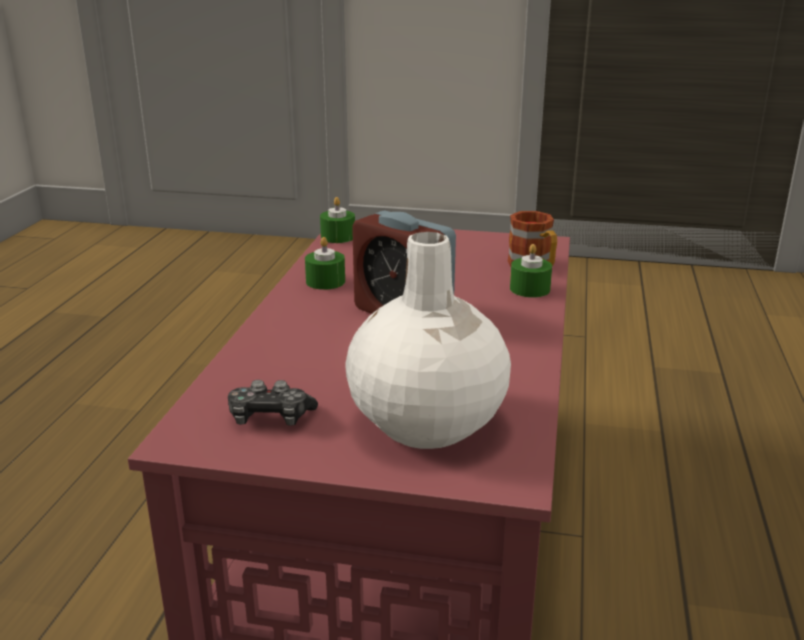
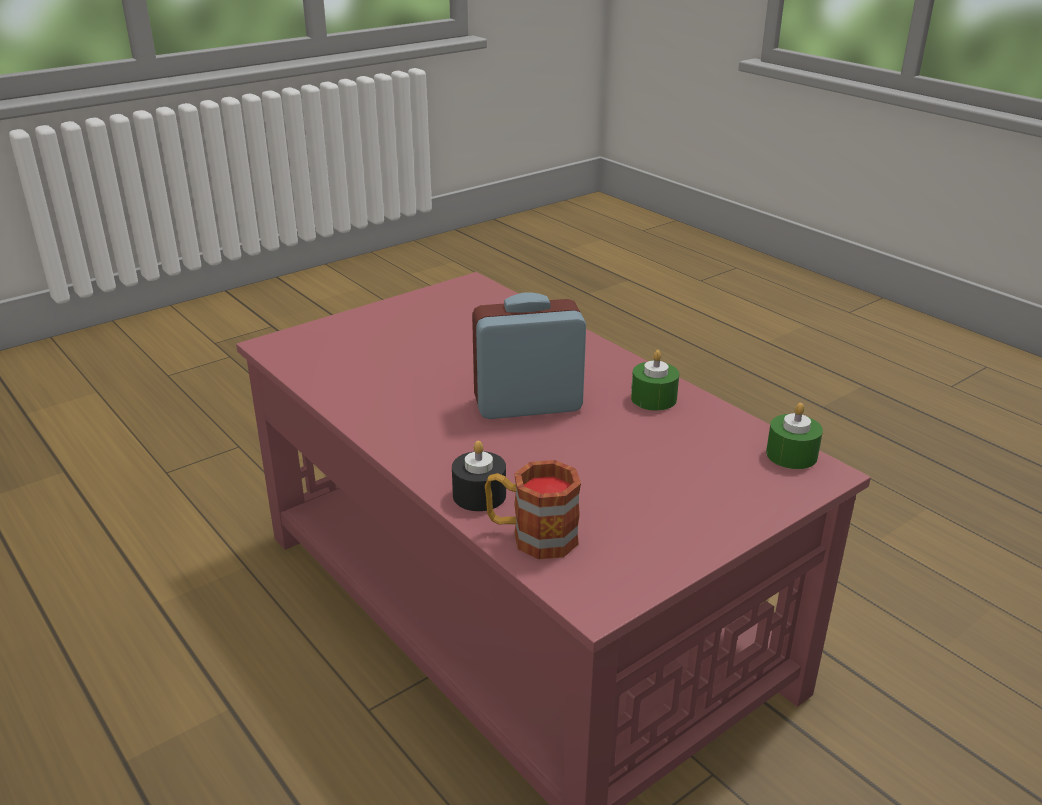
camera: 130 degrees right, 5 degrees up
game controller [228,380,318,426] -> none
white vase [346,232,511,449] -> none
green candle [510,244,552,298] -> black candle [452,441,506,511]

